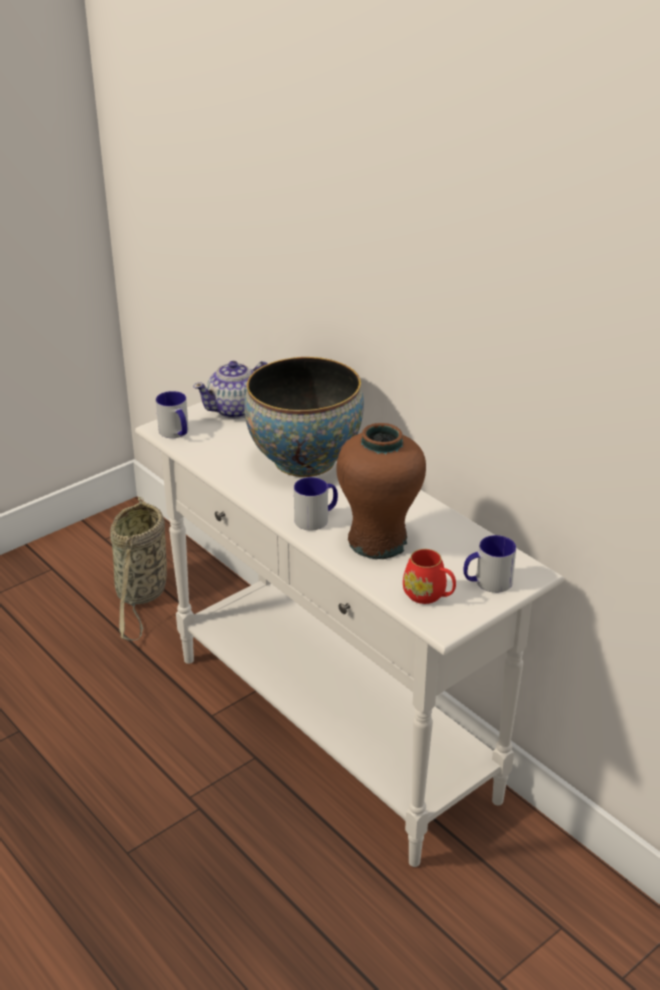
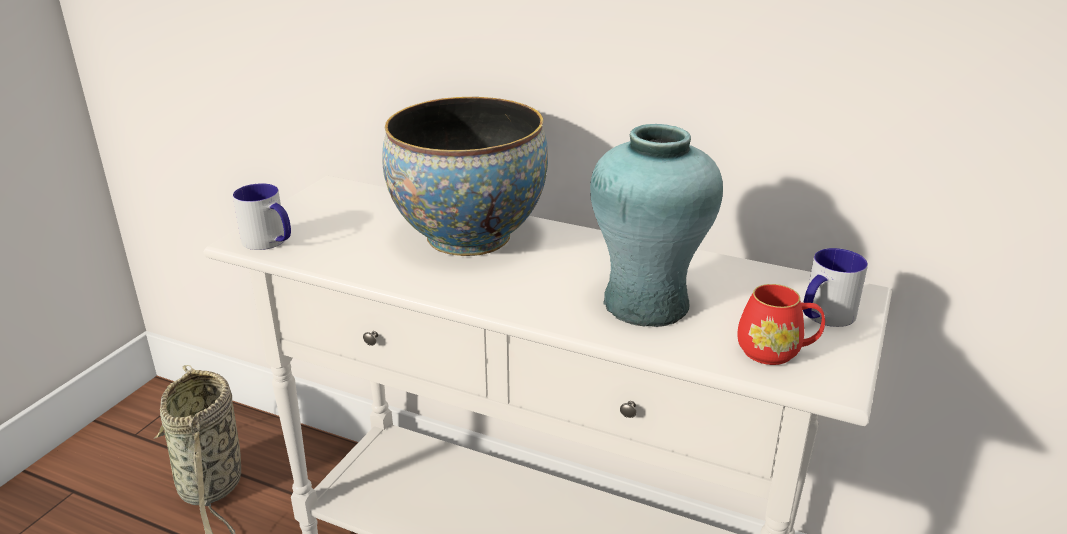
camera: 25 degrees left, 5 degrees down
teapot [193,361,268,419] -> none
mug [294,477,338,531] -> none
brown vase [336,423,426,559] -> turquoise vase [590,124,723,327]

